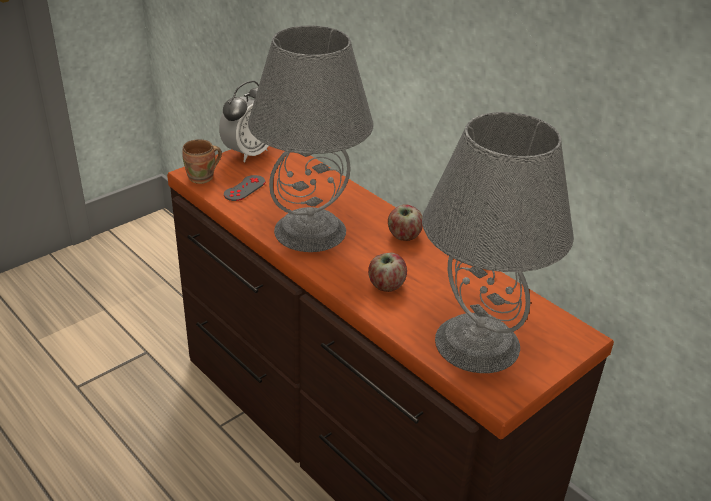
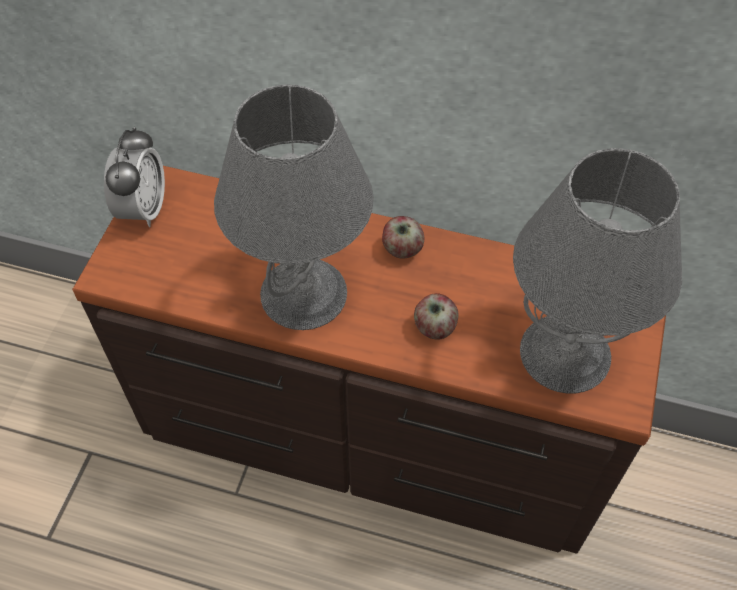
camera: 30 degrees left, 20 degrees up
brown mug [182,139,222,184] -> none
grey game controller [224,175,265,201] -> none

